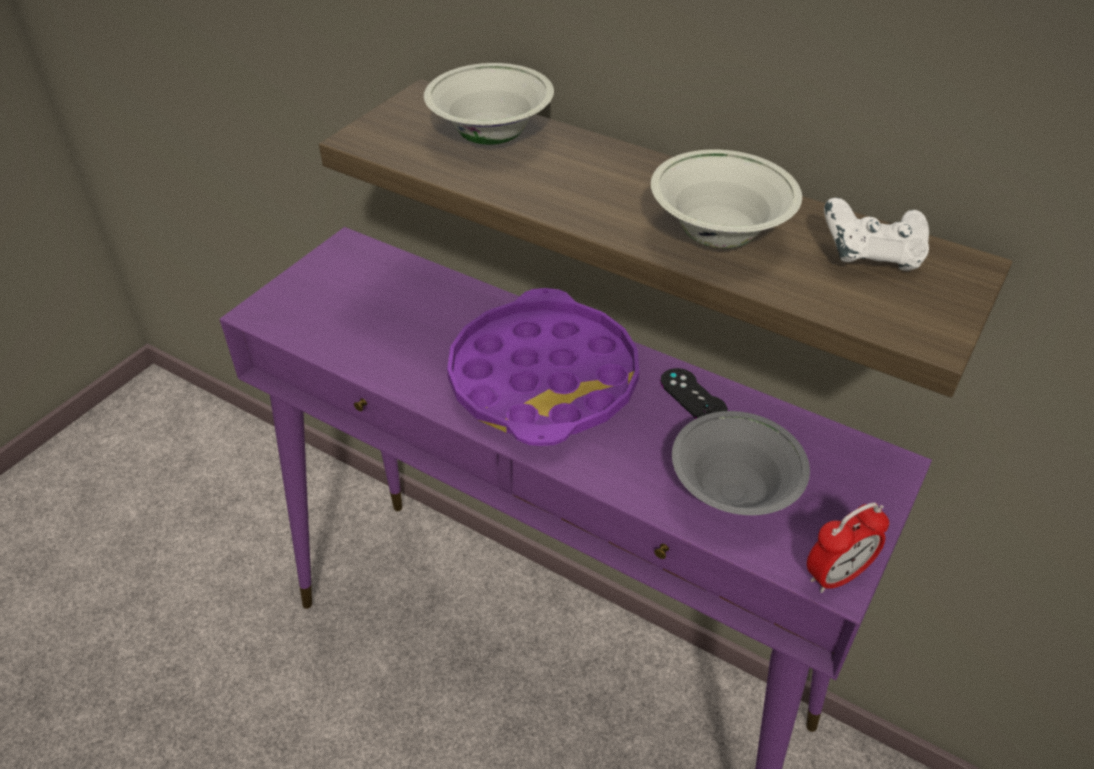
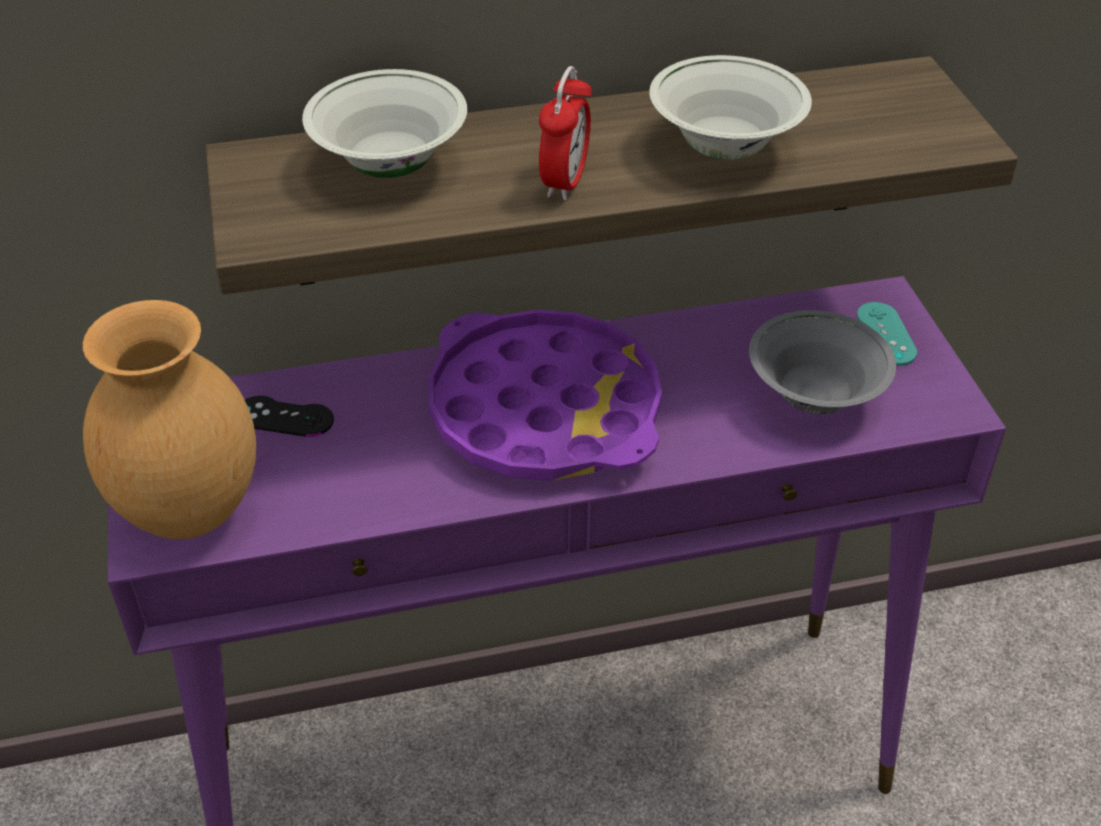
camera: 45 degrees left, 0 degrees up
black game controller [660,368,728,418] -> black game controller moved to [245,396,334,437]
alarm clock [807,502,889,593] -> alarm clock moved to [539,66,592,201]
white game controller [824,198,929,271] -> none
none -> brown vase [83,300,256,539]
none -> turquoise game controller [857,302,917,366]

